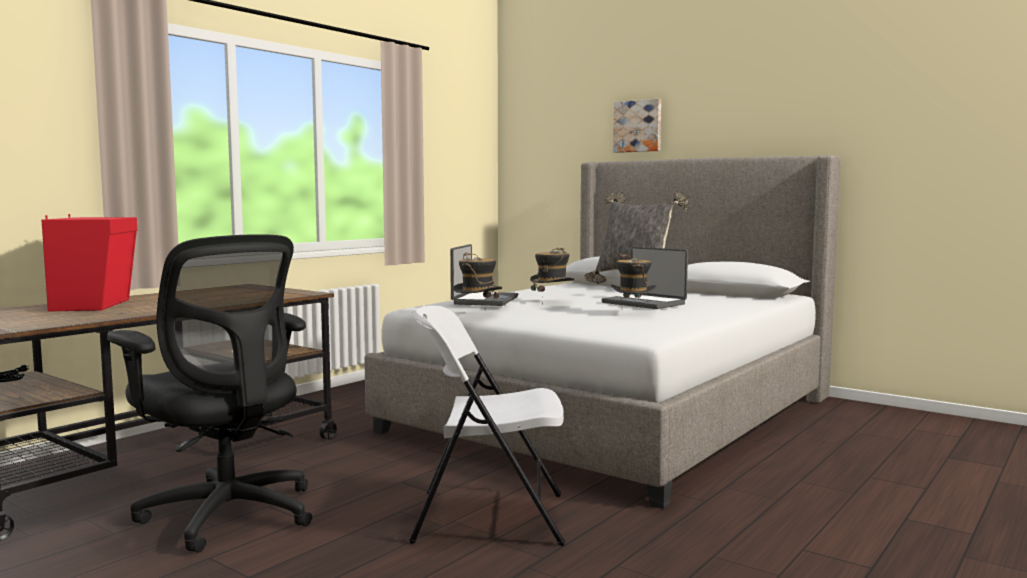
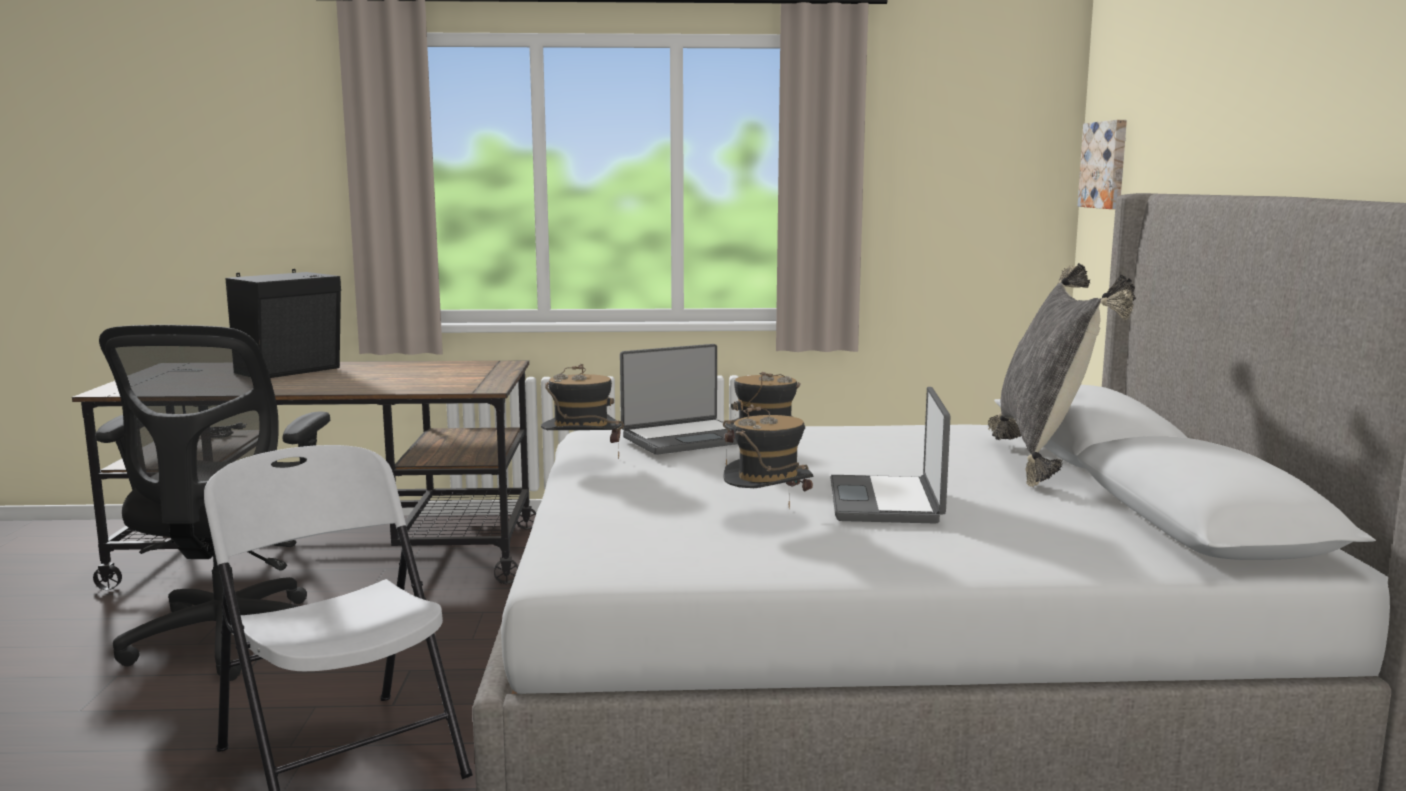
camera: 50 degrees right, 5 degrees up
red speaker [42,214,137,311] -> black speaker [225,269,341,378]
picture [613,99,661,153] -> picture moved to [1078,120,1127,209]

